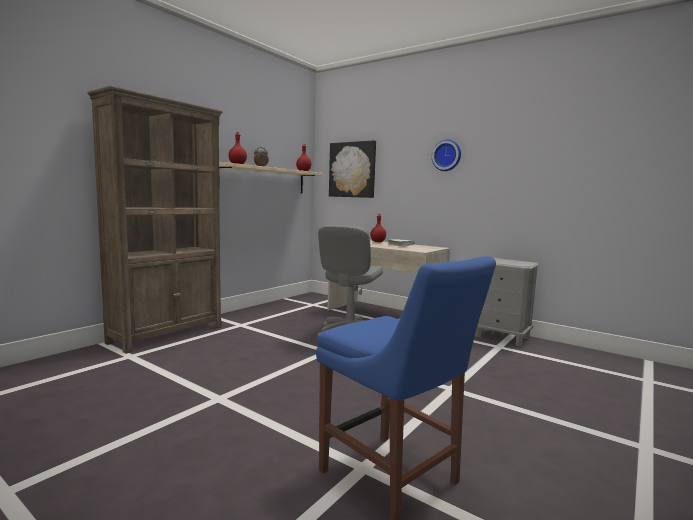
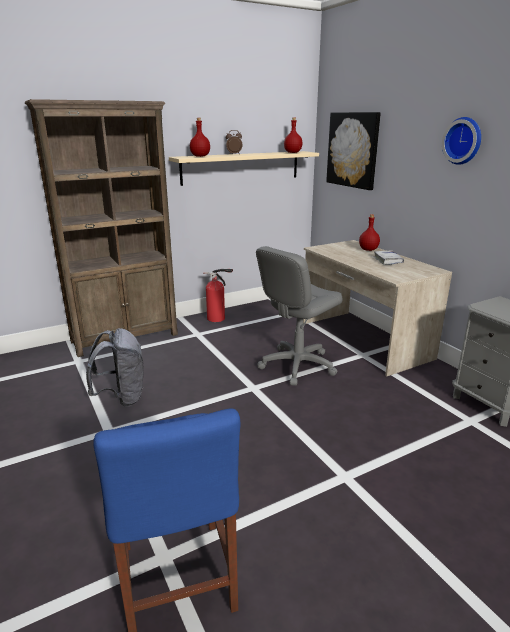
camera: 25 degrees right, 15 degrees up
none -> grey backpack [86,328,144,407]
none -> fire extinguisher [203,269,233,322]

